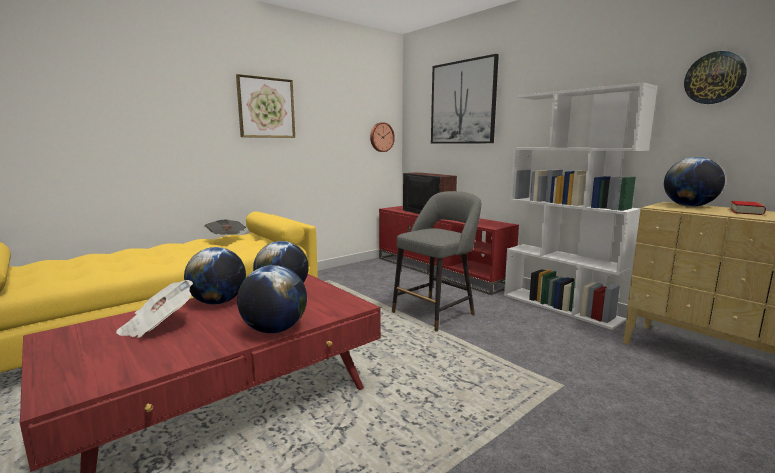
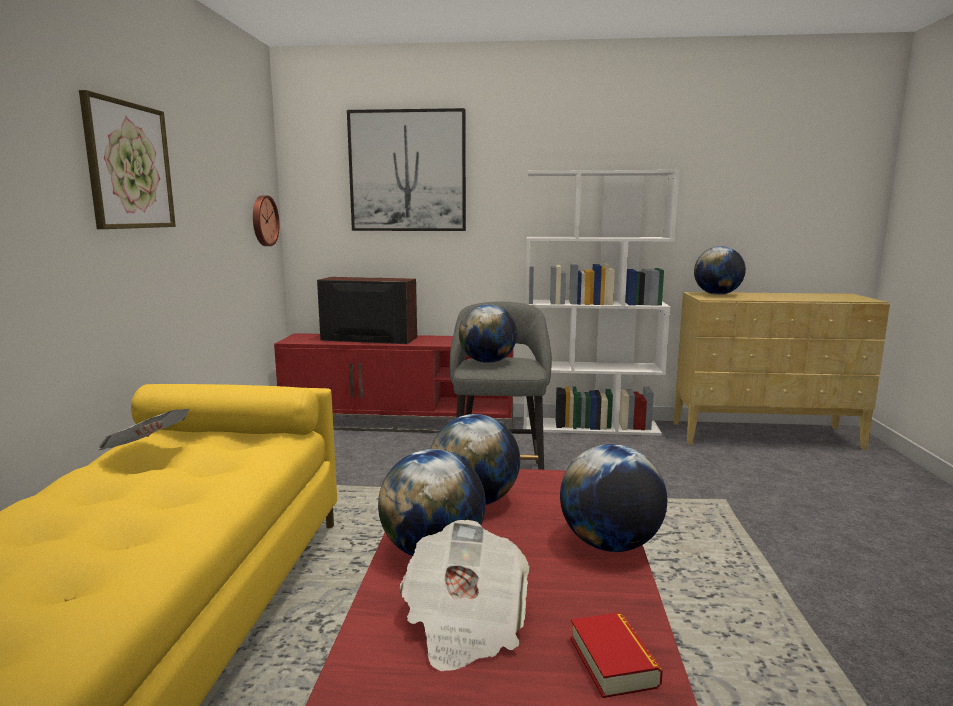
camera: 45 degrees left, 0 degrees up
wall clock [684,51,747,104] -> none
book [730,201,766,215] -> book moved to [570,613,663,698]
none -> globe [459,304,517,363]

